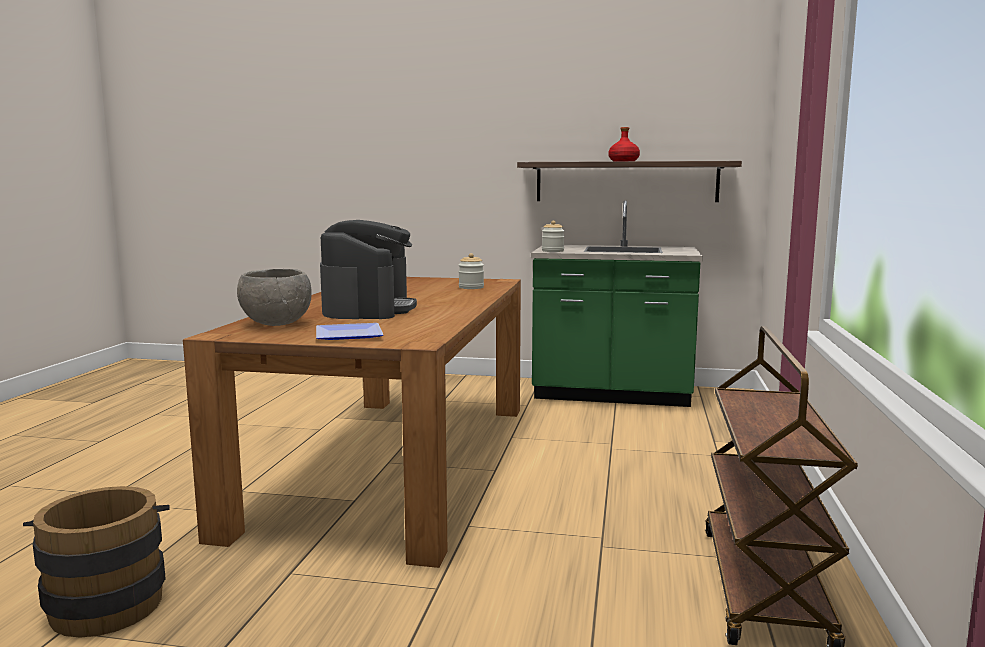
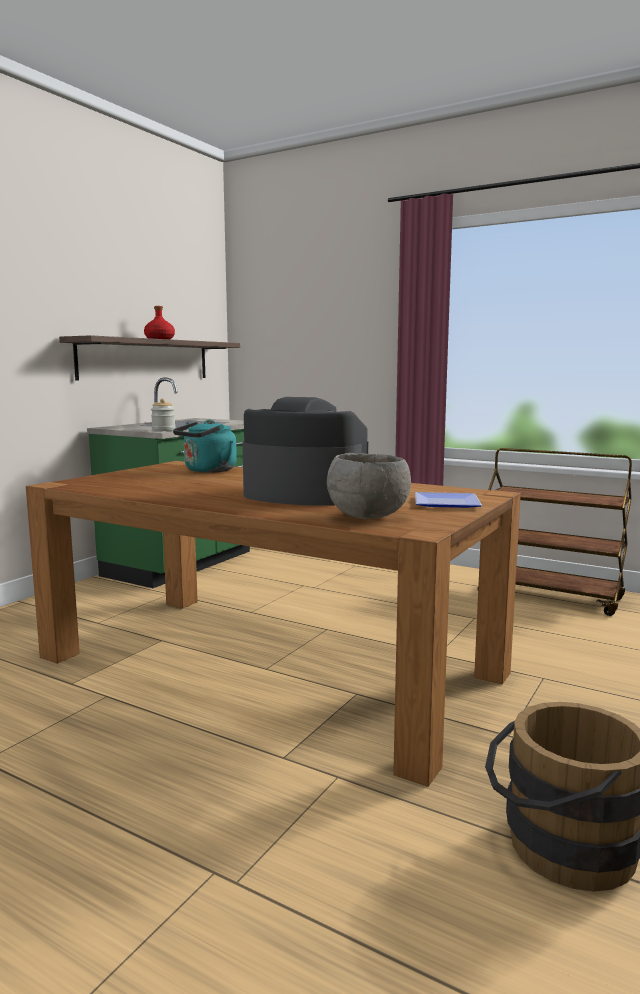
camera: 70 degrees left, 0 degrees up
jar [459,253,484,289] -> turquoise kettle [173,420,237,473]

